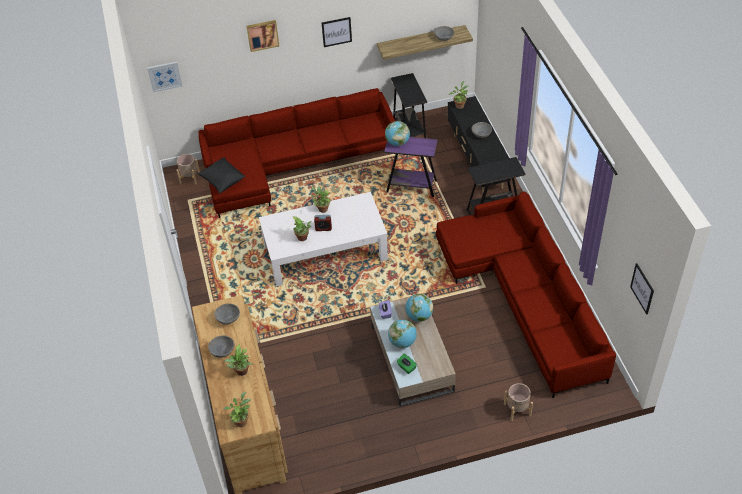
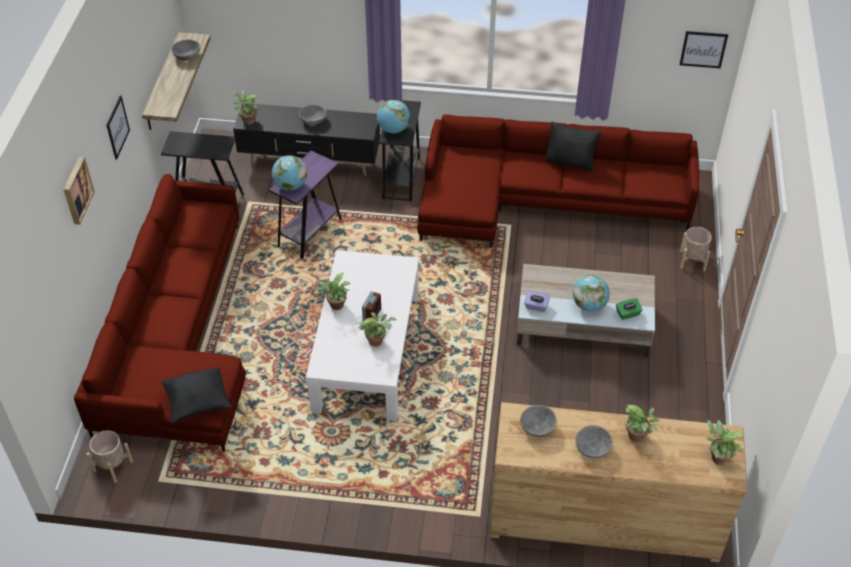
camera: 70 degrees left, 0 degrees up
picture [147,61,182,92] -> none
globe [405,294,433,322] -> globe moved to [377,100,410,133]
none -> black pillow [546,122,601,172]

